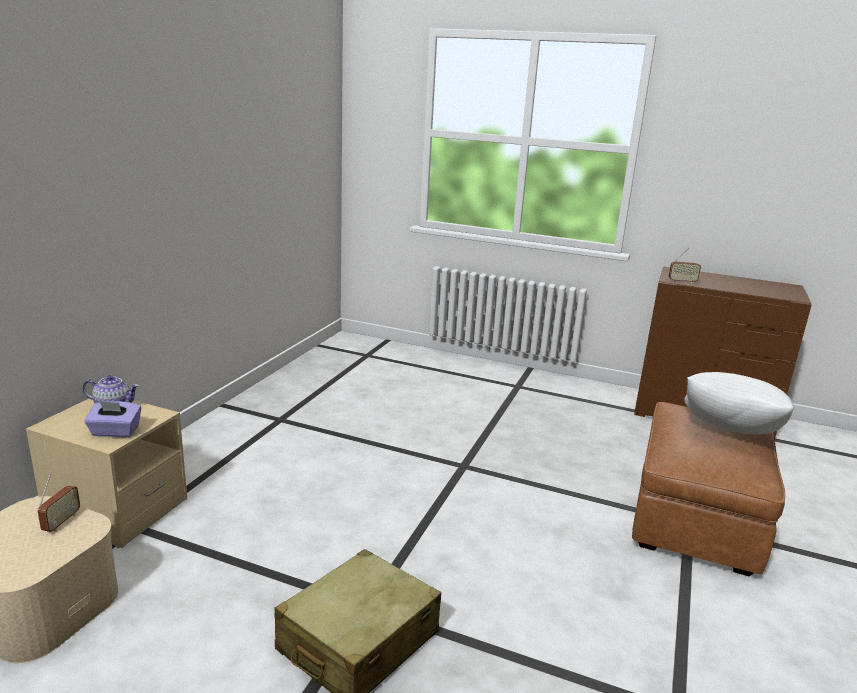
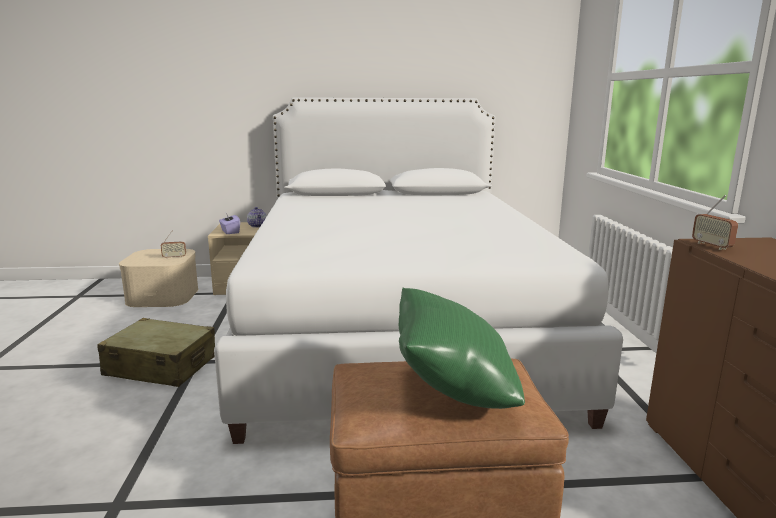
camera: 65 degrees right, 5 degrees down
white pillow [684,372,794,434] -> green pillow [399,288,525,409]
none -> white bed [214,97,623,444]

